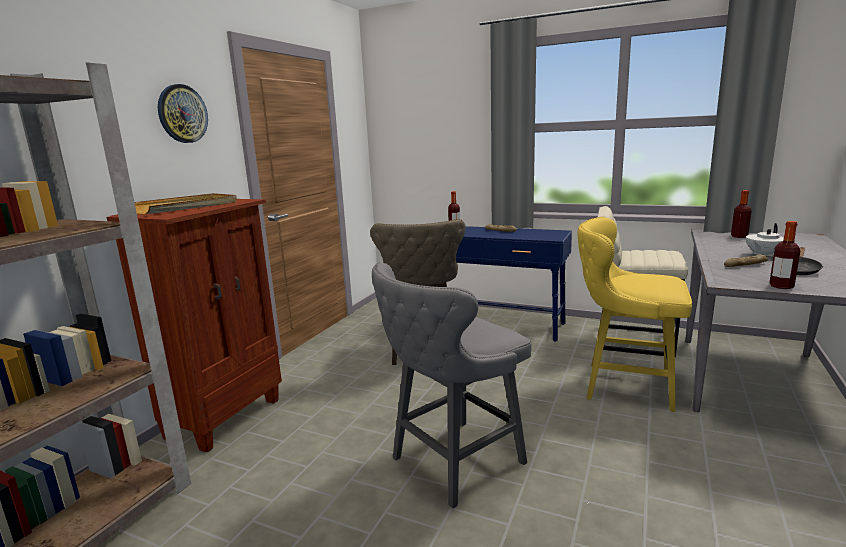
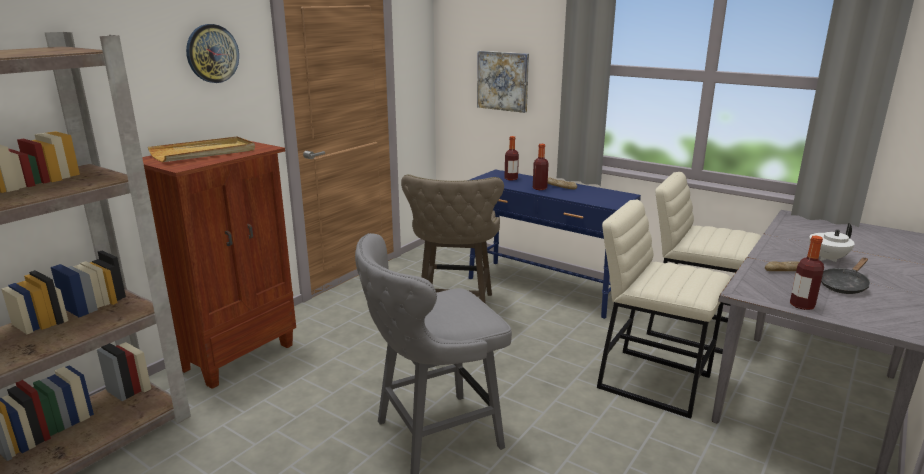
camera: 10 degrees right, 5 degrees up
yellow stool [577,217,692,412] -> beige chair [597,200,731,419]
bottle [731,190,752,238] -> bottle moved to [533,144,549,190]
none -> picture [477,51,529,113]

